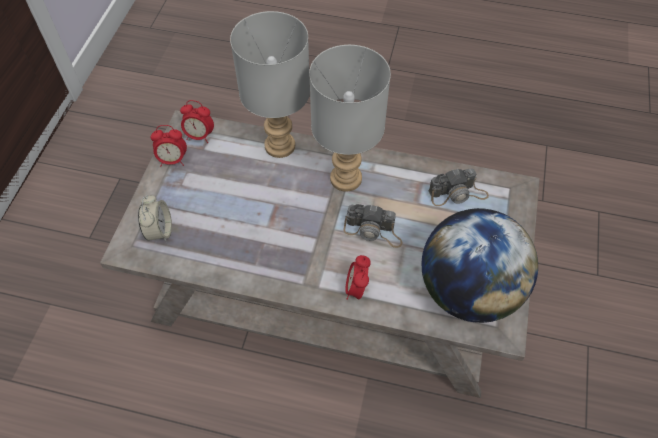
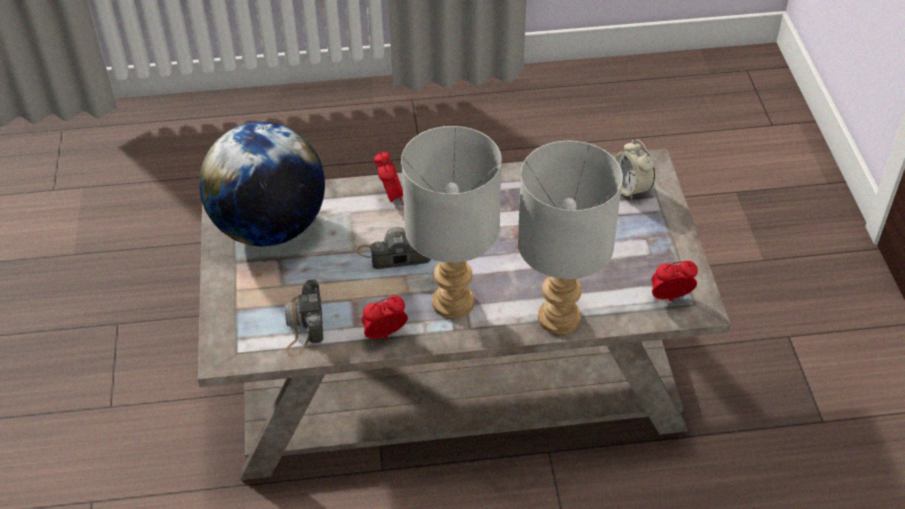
camera: 160 degrees right, 10 degrees down
alarm clock [151,125,187,166] -> alarm clock moved to [362,296,408,339]
camera [429,168,489,206] -> camera turned 60 degrees counterclockwise [285,279,323,357]

